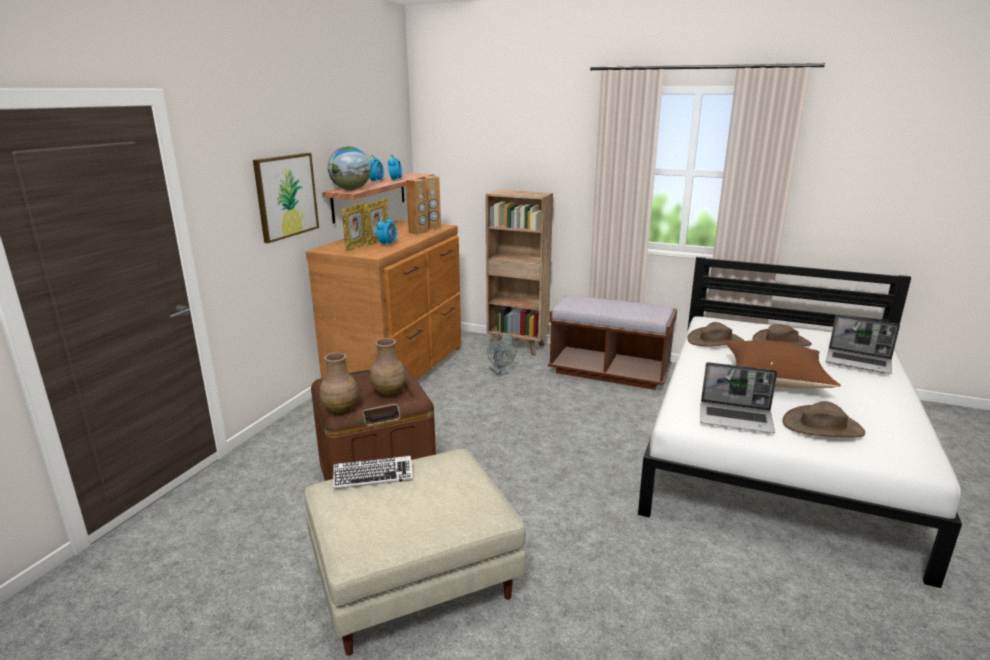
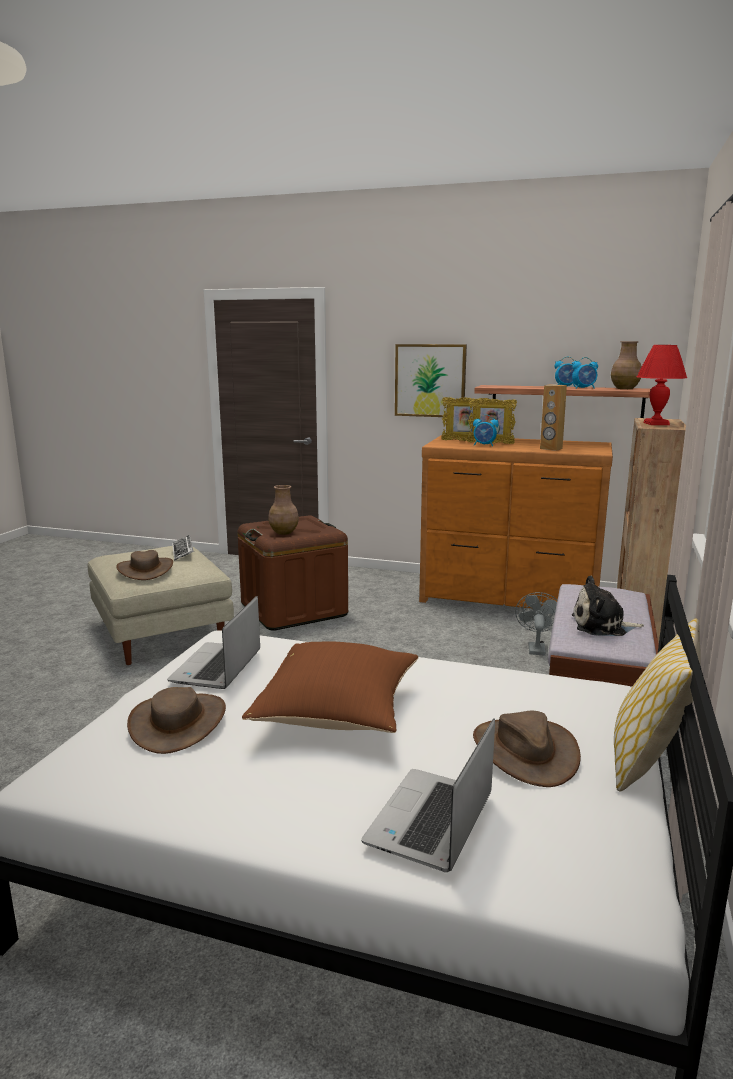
camera: 85 degrees right, 5 degrees down
brown vase [320,352,359,415] -> brown vase moved to [611,341,642,389]
globe [328,146,371,190] -> none
brown speaker [423,176,441,229] -> none
grey fan [487,333,518,376] -> grey fan turned 135 degrees clockwise [515,592,557,656]
brown hat [687,322,744,346] -> brown hat moved to [116,550,173,580]
none -> plush toy [572,576,644,636]
none -> pillow [614,618,701,791]
none -> red table lamp [637,345,687,425]

